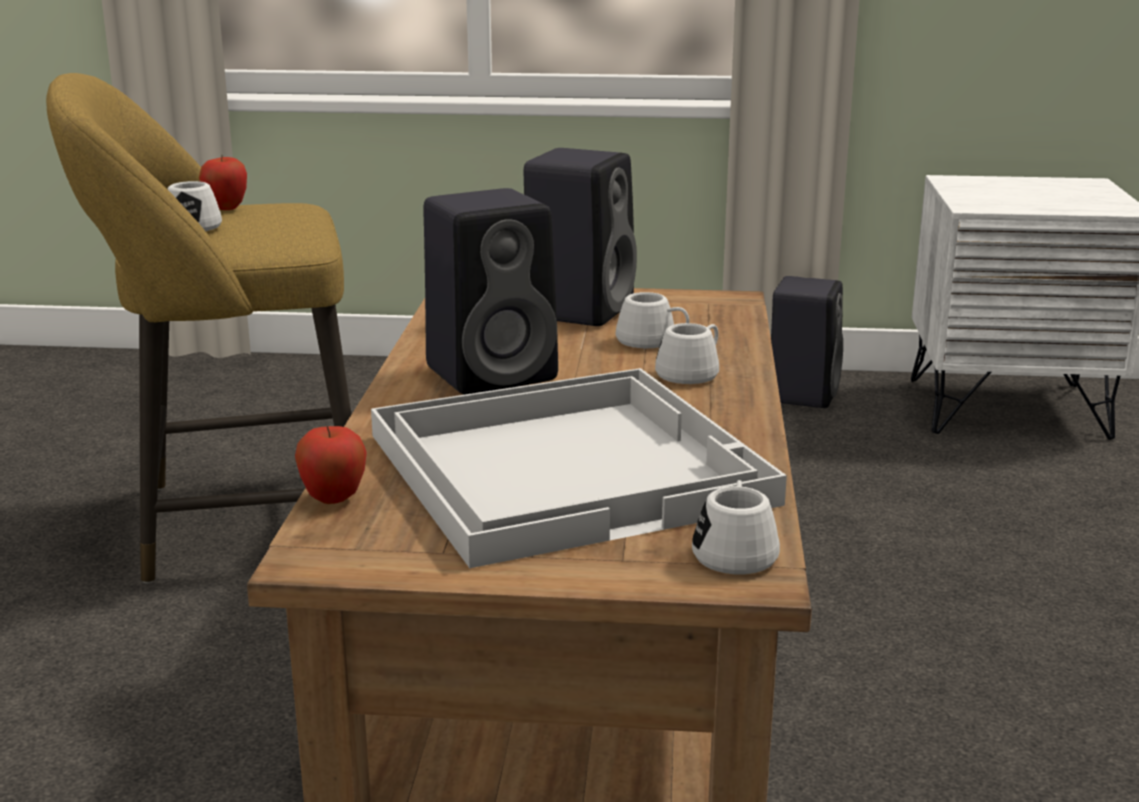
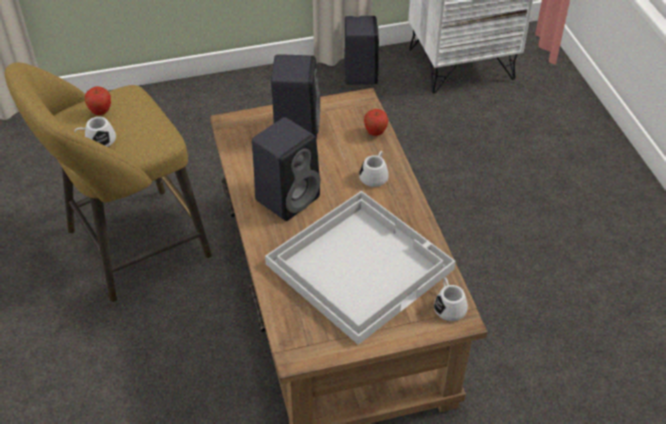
camera: 20 degrees left, 25 degrees up
apple [295,426,367,504] -> apple moved to [364,109,389,136]
white mug [615,292,689,348] -> none

